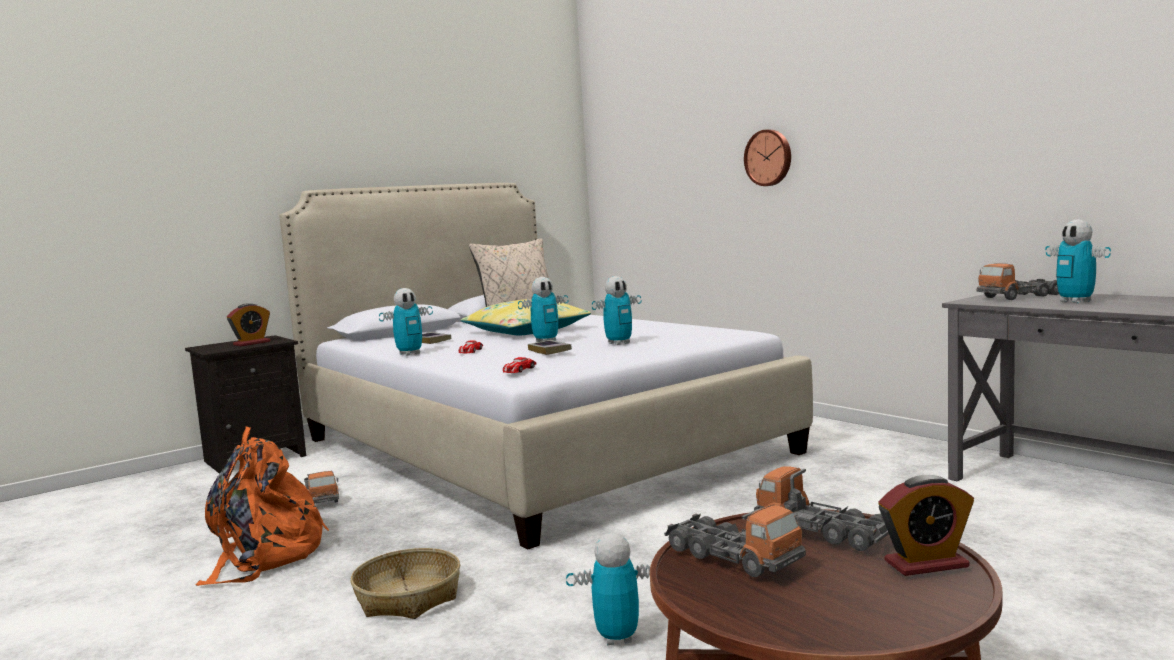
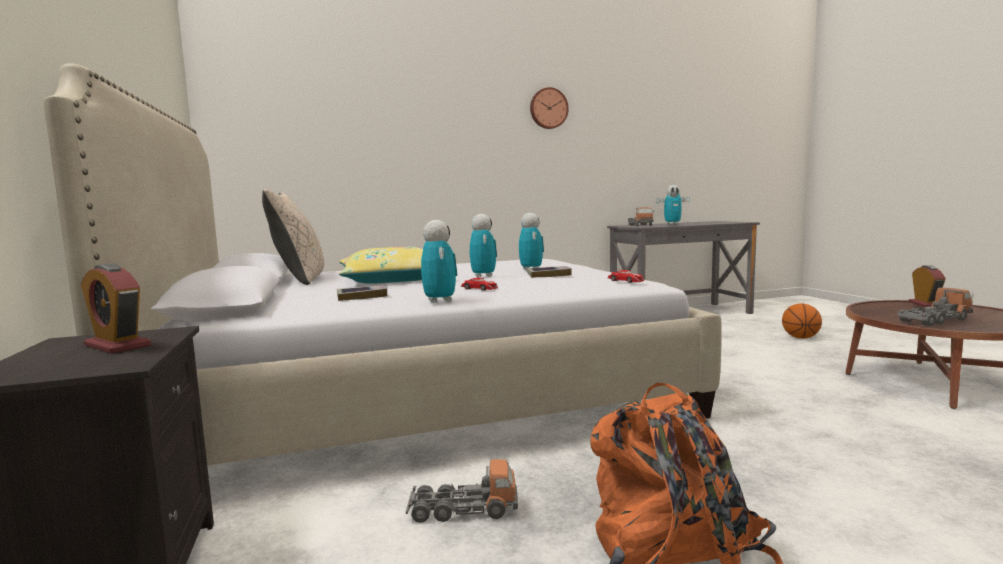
camera: 70 degrees left, 0 degrees up
alarm clock [227,303,270,346] -> alarm clock turned 150 degrees clockwise [81,263,151,354]
basket [351,548,460,619] -> none
toy robot [566,533,650,645] -> none
wall clock [744,130,791,186] -> wall clock moved to [530,87,569,129]
toy truck [754,466,889,551] -> none
none -> basketball [782,303,822,339]

